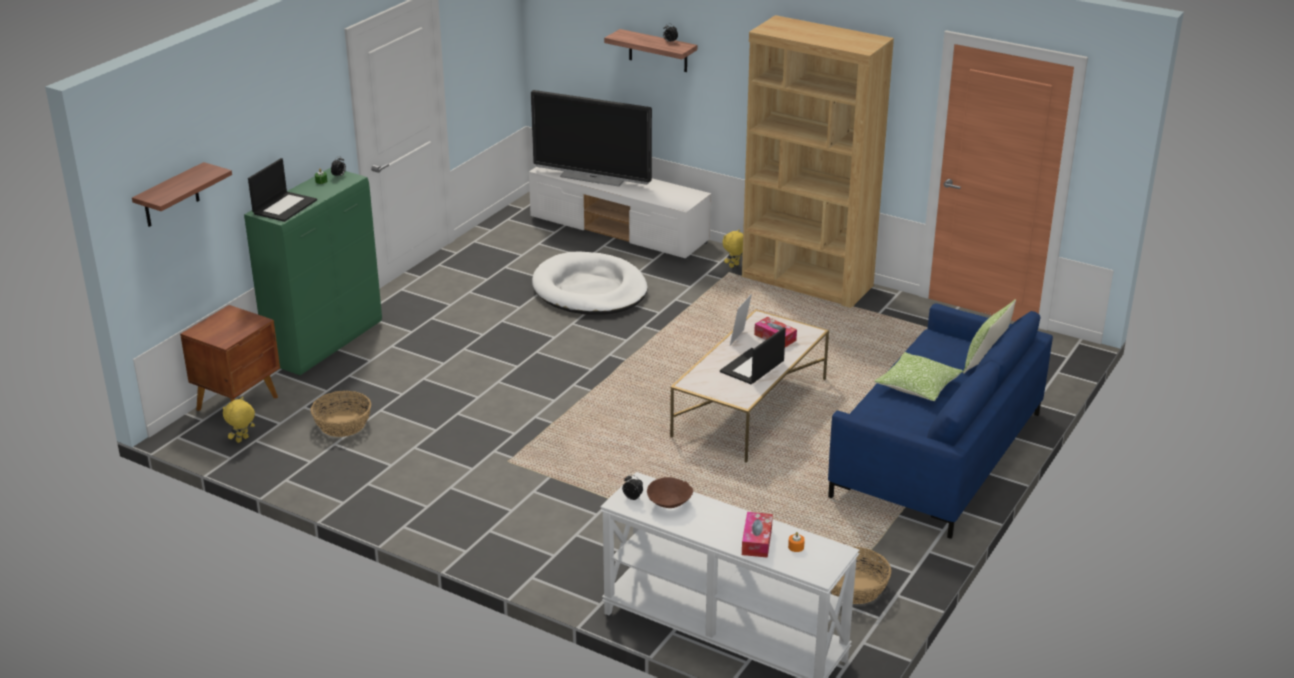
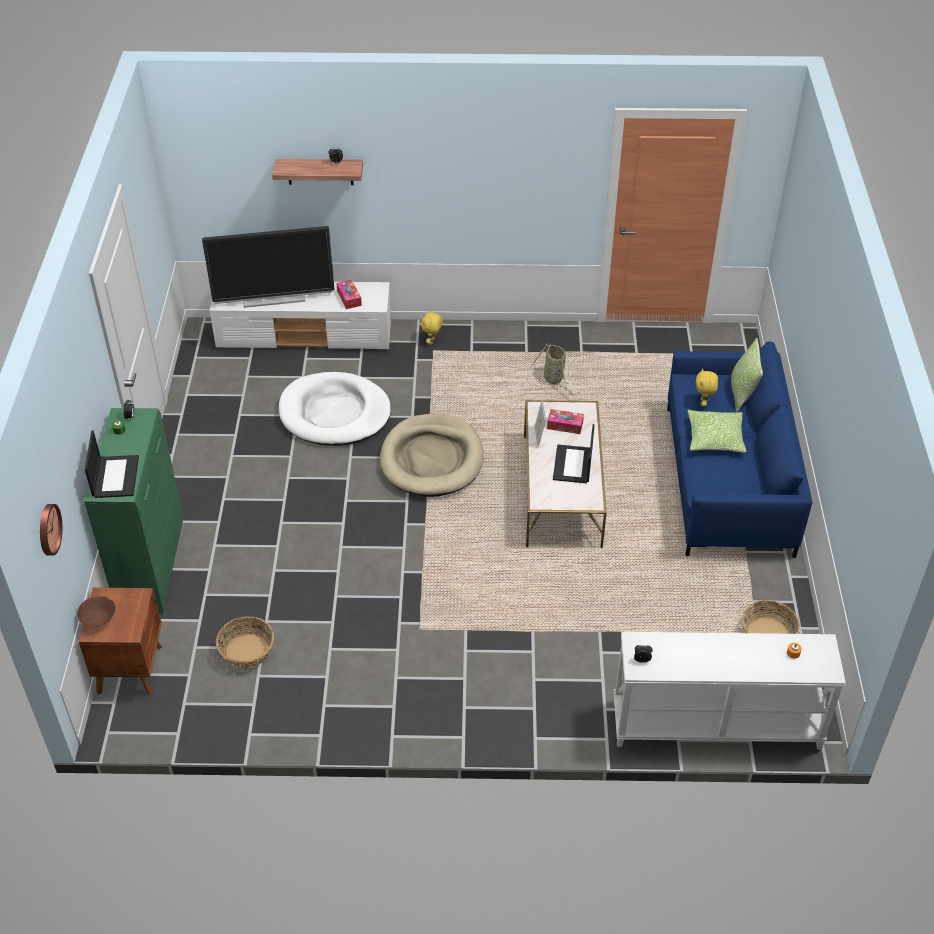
camera: 30 degrees left, 15 degrees up
shelf [132,162,232,227] -> wall clock [40,504,62,556]
yellow plush toy [223,397,255,443] -> yellow plush toy moved to [696,368,718,406]
brown bowl [647,477,693,508] -> brown bowl moved to [77,596,116,627]
brown bookcase [742,15,894,308] -> none
tissue box [742,512,773,558] -> tissue box moved to [336,280,362,309]
none -> beige dog bed [380,414,484,497]
none -> basket [531,344,574,395]

